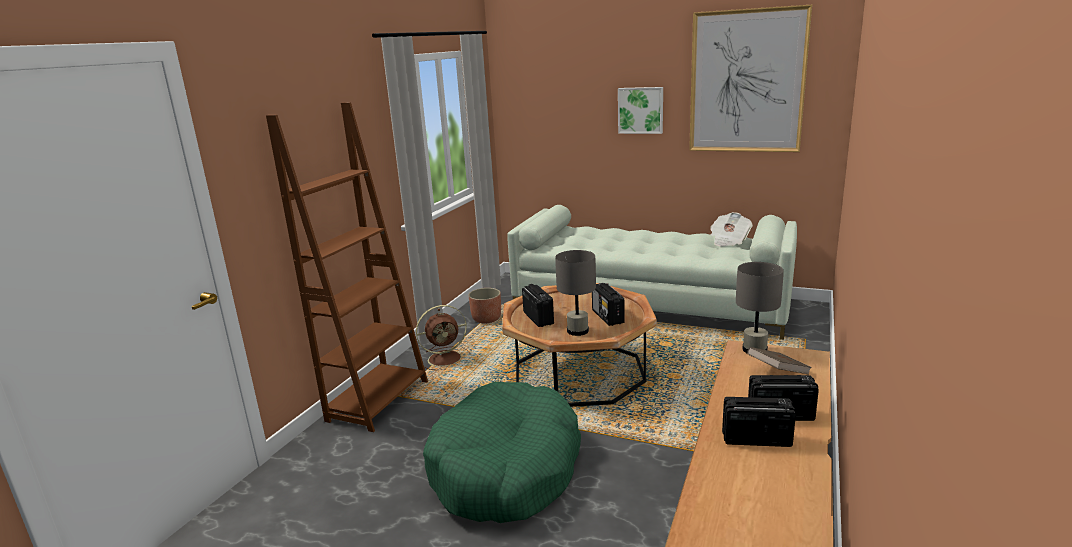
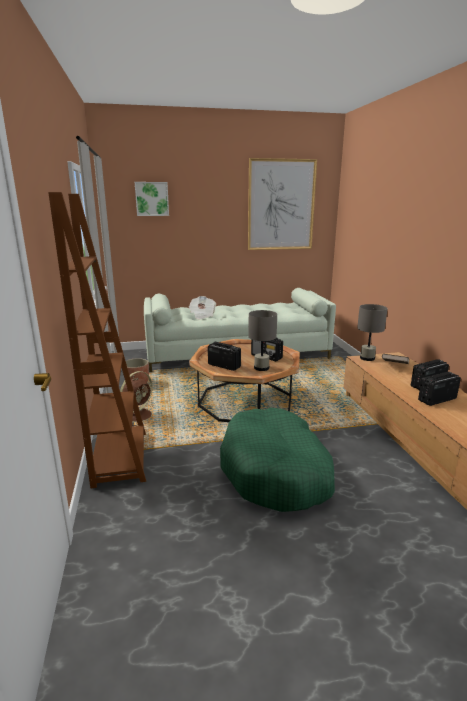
camera: 35 degrees left, 0 degrees up
picture [618,87,663,134] -> picture moved to [135,182,169,216]
newspaper [710,212,753,246] -> newspaper moved to [188,296,216,319]

